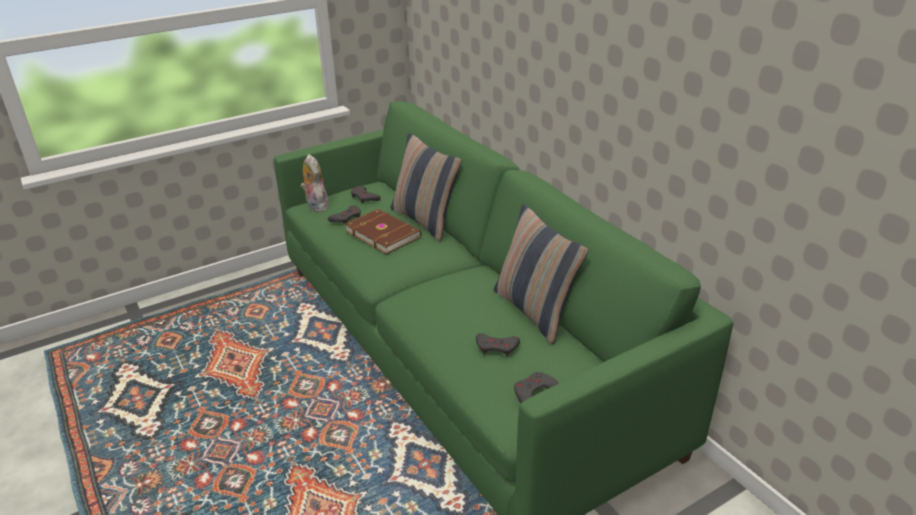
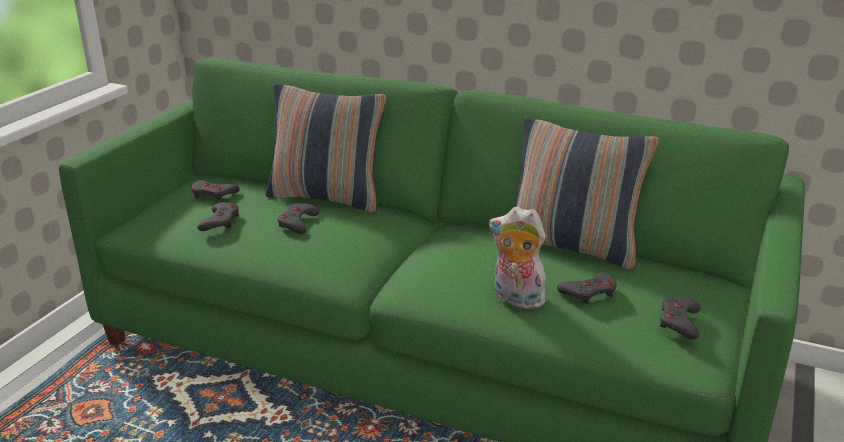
camera: 35 degrees left, 5 degrees down
plush toy [301,154,329,212] -> plush toy moved to [489,206,548,309]
brown book [345,209,421,255] -> grey game controller [277,203,320,234]

